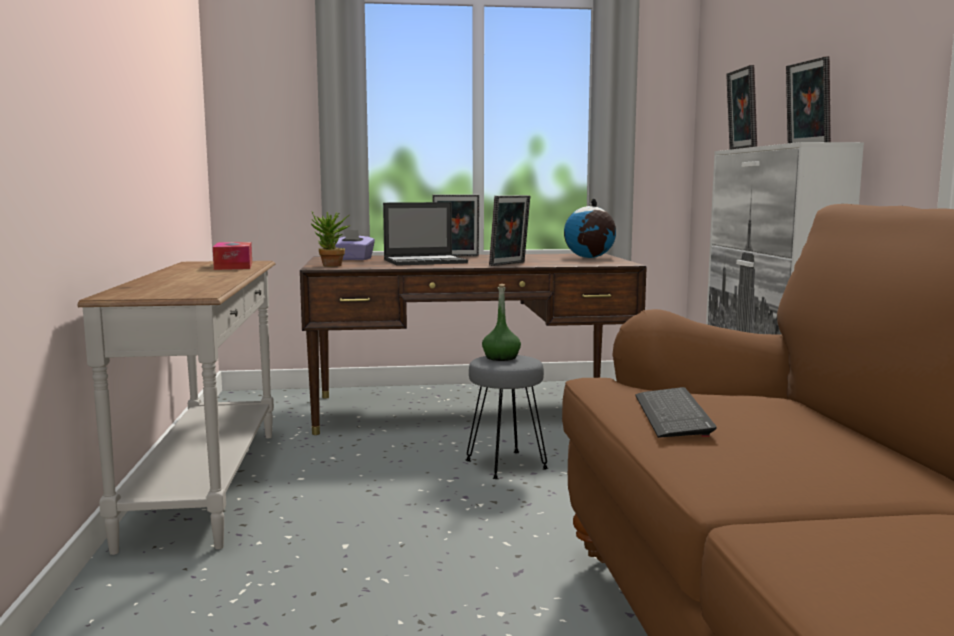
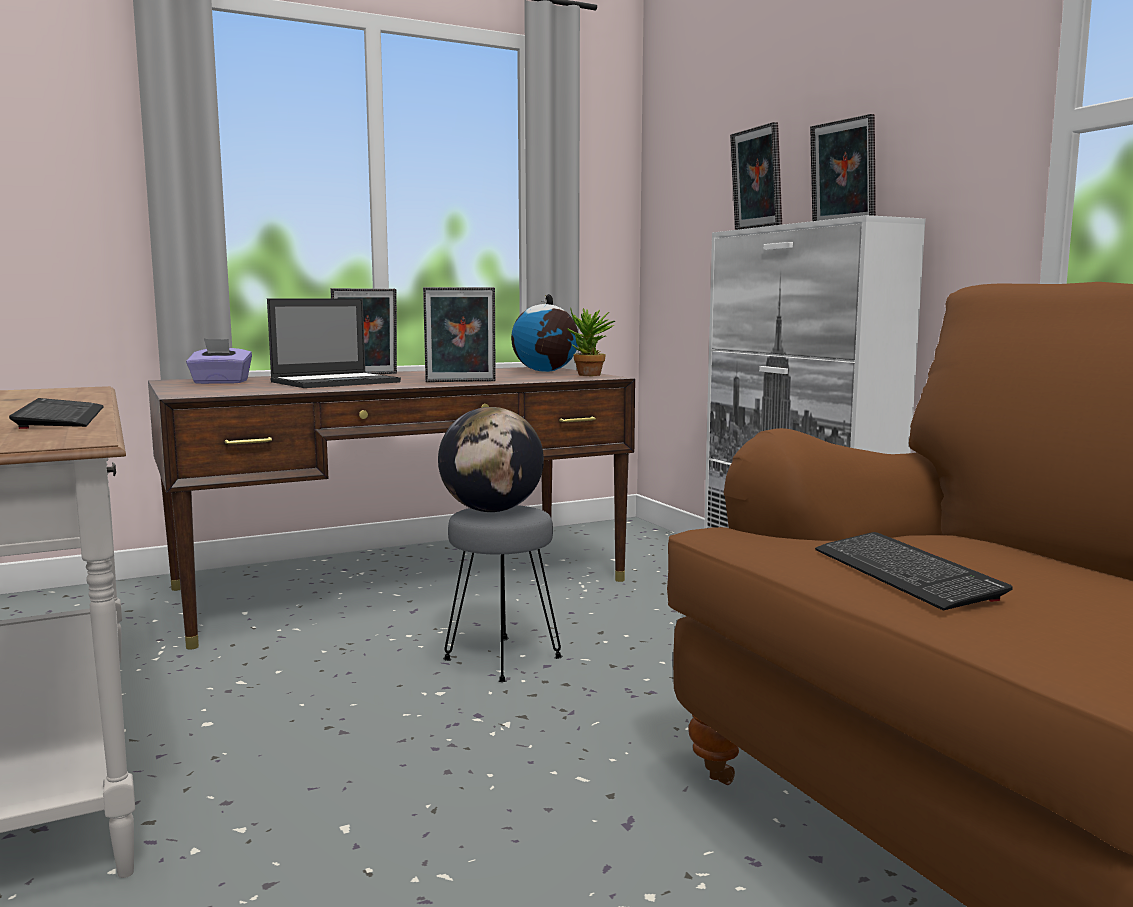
camera: 20 degrees left, 0 degrees up
tissue box [213,242,252,270] -> none
potted plant [310,212,351,267] -> potted plant moved to [567,308,615,376]
green bottle [482,284,521,361] -> globe [438,407,544,512]
picture frame [489,195,530,266] -> picture frame turned 60 degrees clockwise [423,287,496,382]
none -> keyboard [9,398,104,429]

